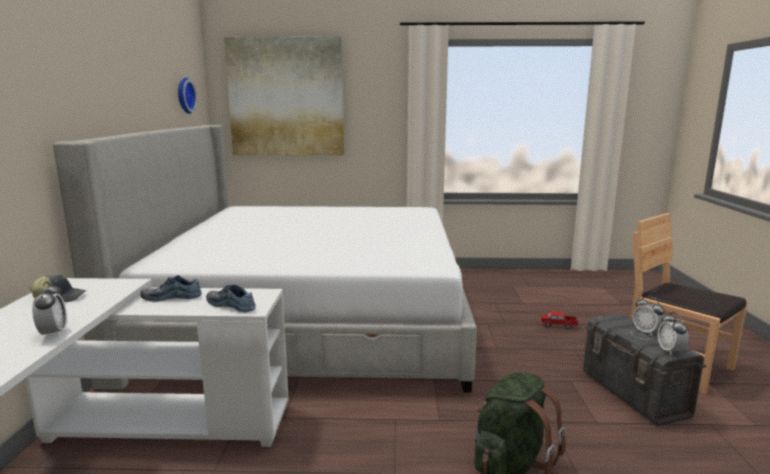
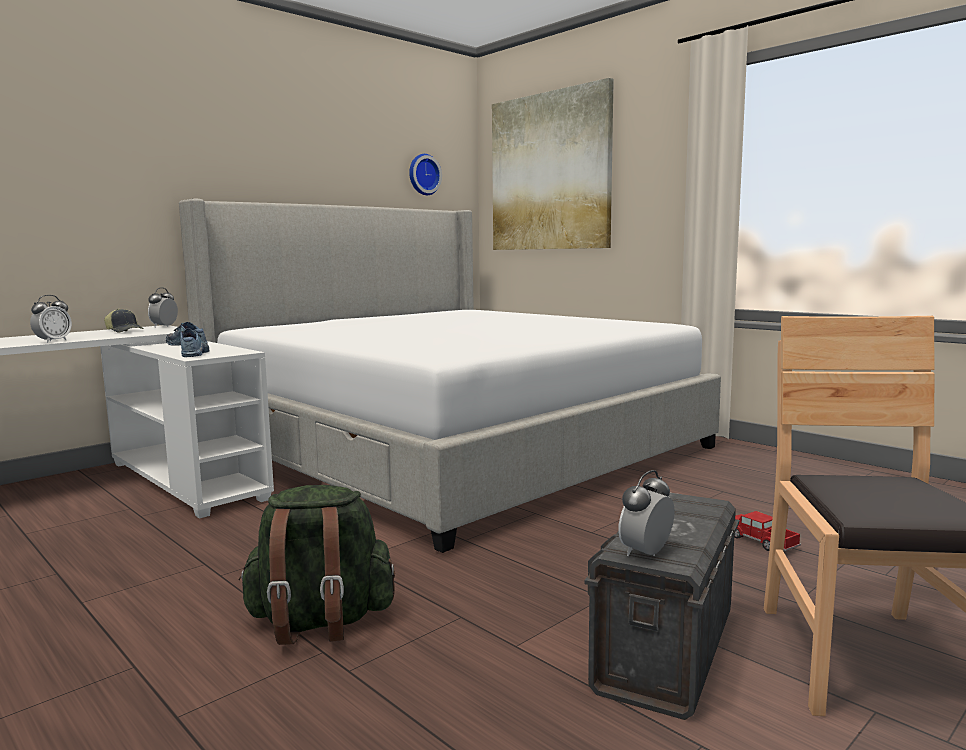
camera: 45 degrees right, 5 degrees down
alarm clock [632,296,665,336] -> alarm clock moved to [148,288,178,328]

